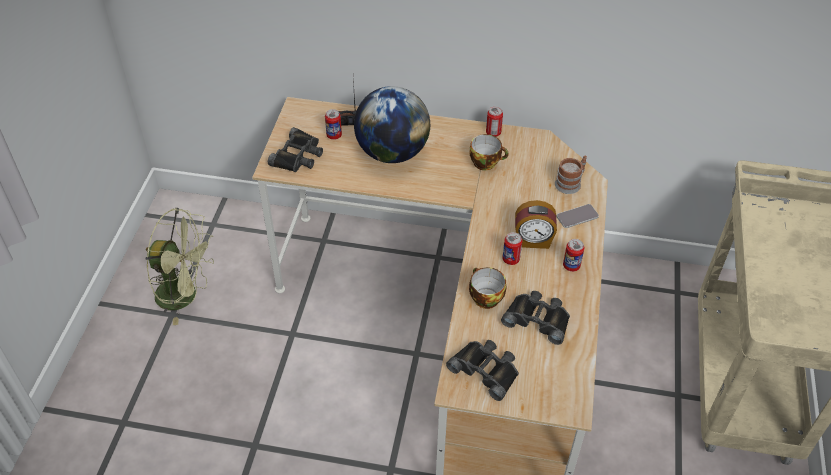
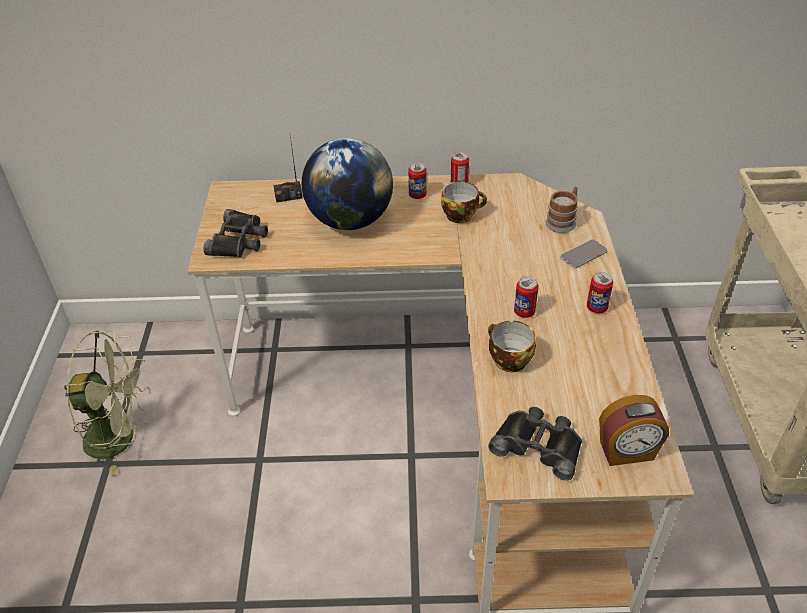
camera: 10 degrees left, 5 degrees down
can [325,109,342,140] -> can moved to [408,163,427,199]
black binoculars [501,291,570,345] -> none
alarm clock [515,200,557,249] -> alarm clock moved to [599,395,669,466]

